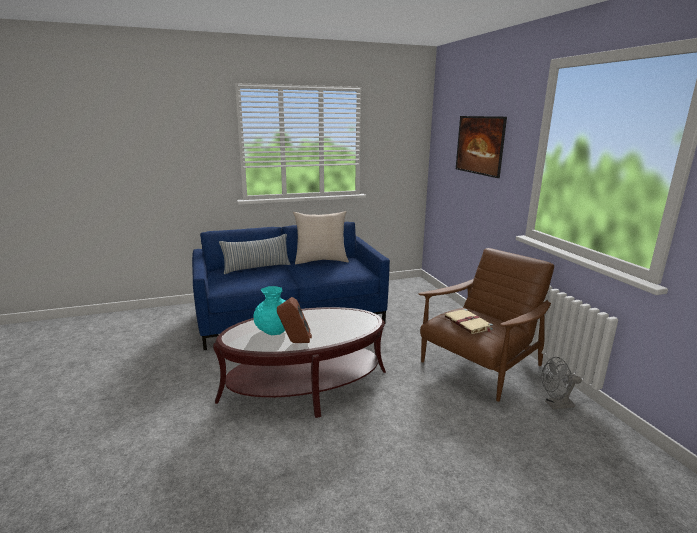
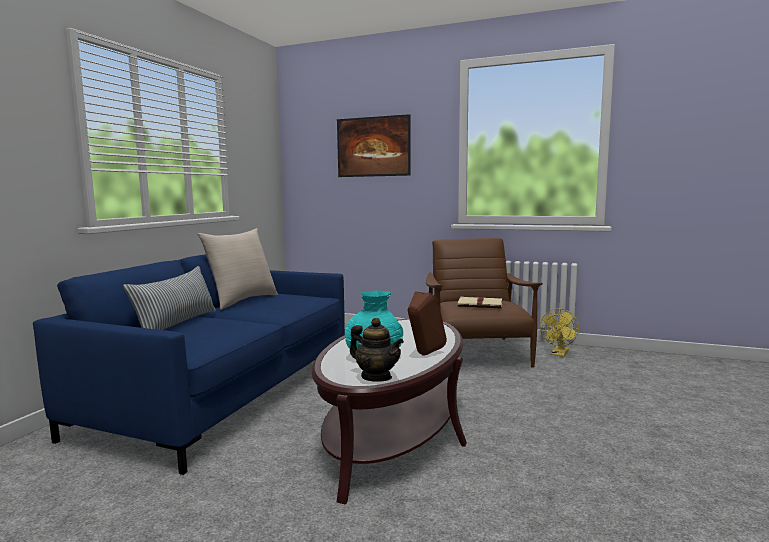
camera: 50 degrees left, 10 degrees down
grey fan [541,357,582,409] -> yellow fan [540,308,579,357]
none -> teapot [350,318,404,382]

